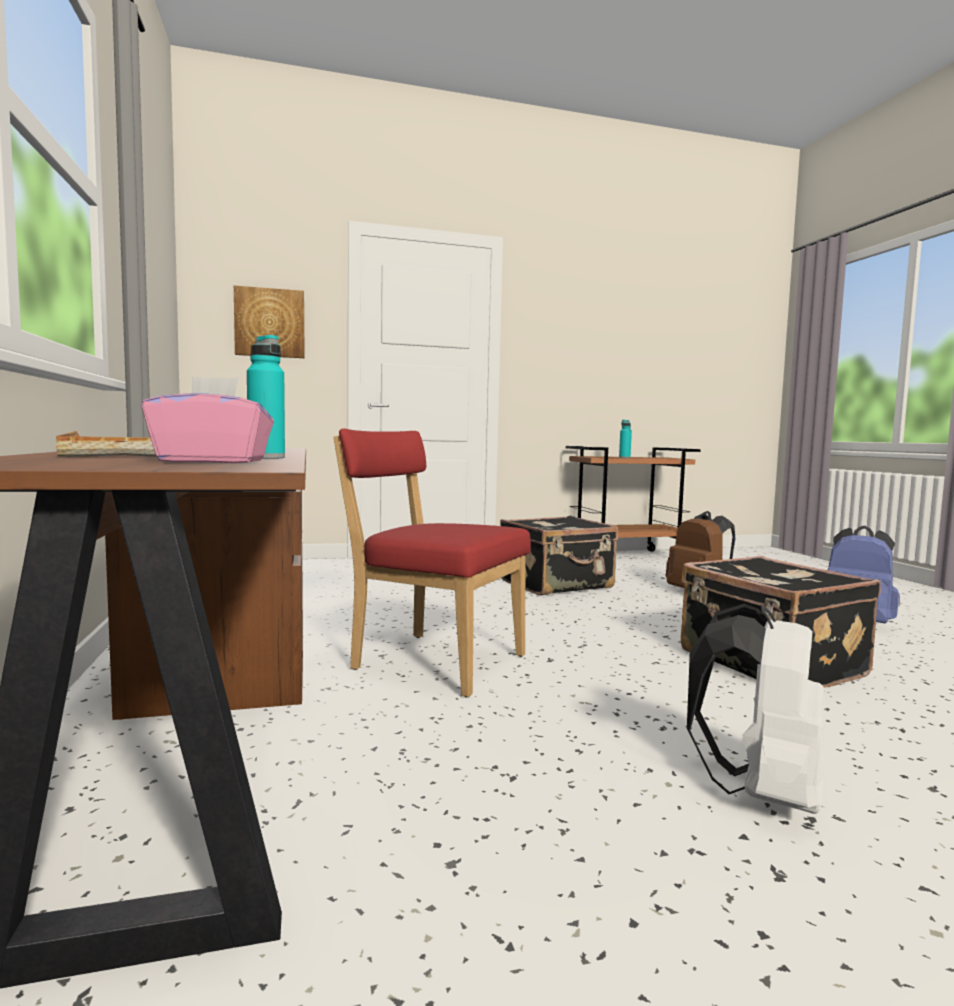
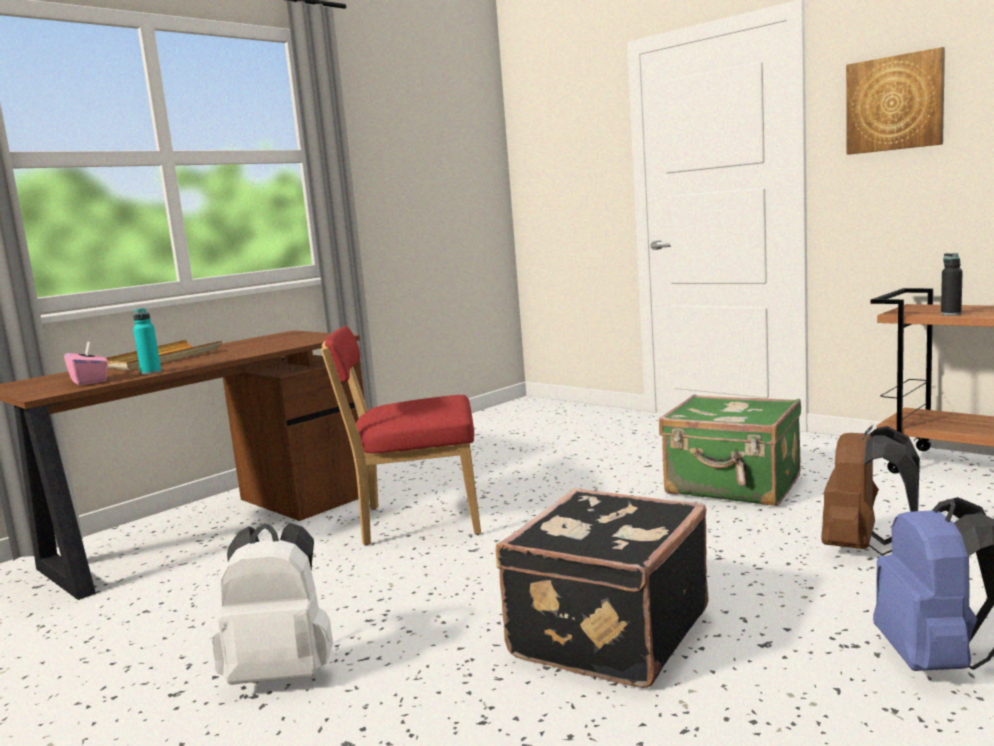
camera: 60 degrees right, 5 degrees up
picture [234,286,305,358] -> picture moved to [846,47,945,155]
red chair [333,429,531,697] -> red chair turned 90 degrees counterclockwise [321,326,481,545]
black suitcase [500,516,618,596] -> green suitcase [659,394,801,506]
turquoise bottle [619,420,632,458] -> black bottle [941,253,963,315]

